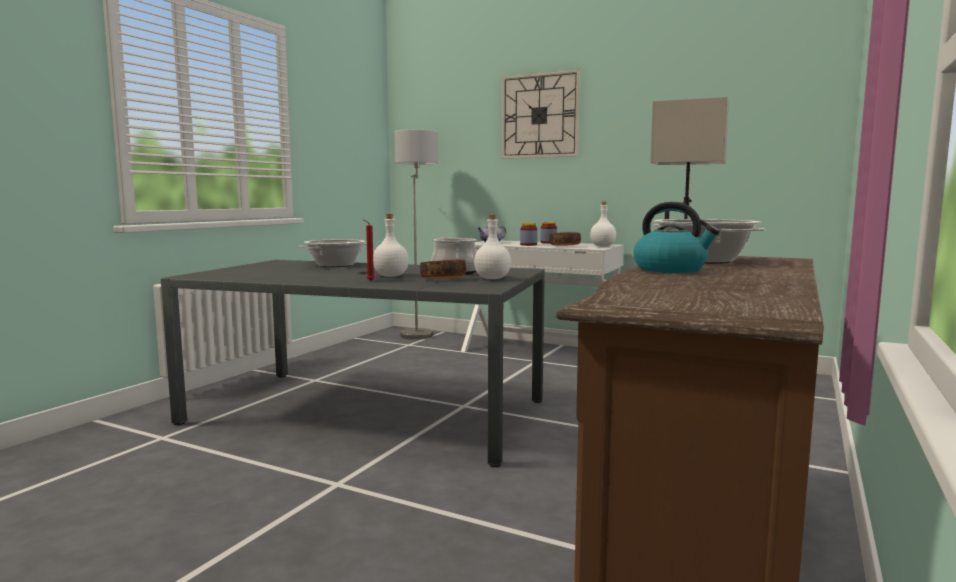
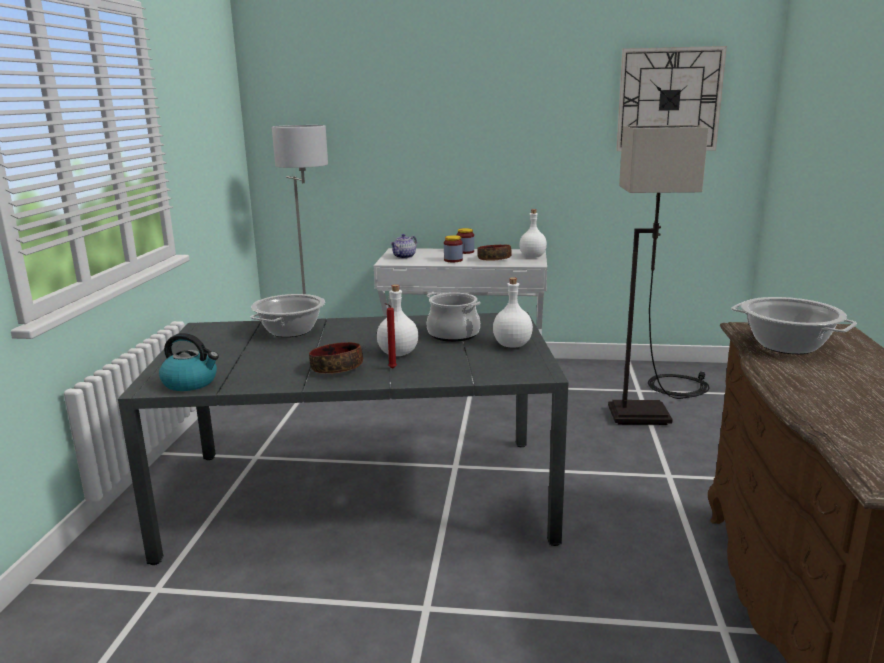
camera: 20 degrees left, 10 degrees up
bowl [420,260,466,279] -> bowl moved to [309,342,363,374]
wall clock [501,69,580,159] -> wall clock moved to [616,46,727,151]
kettle [634,202,720,273] -> kettle moved to [159,333,219,391]

